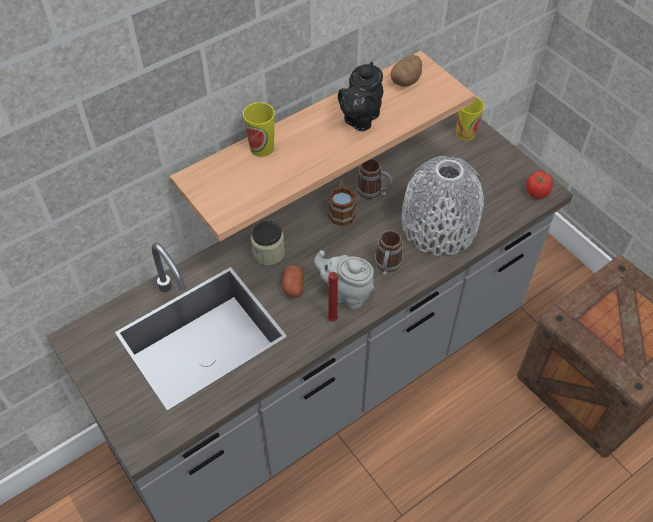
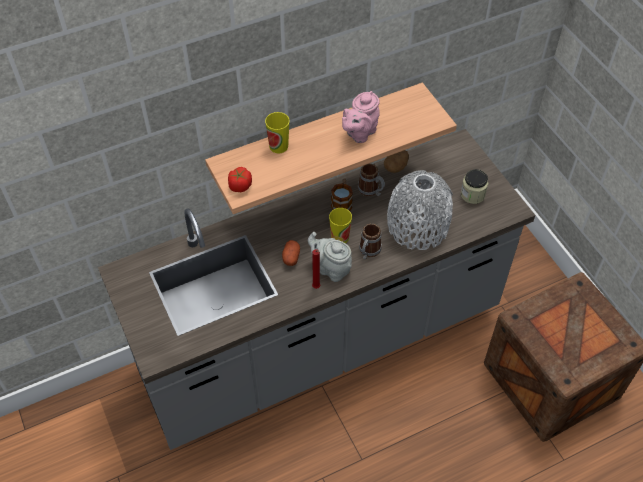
camera: 10 degrees right, 0 degrees up
jar [251,221,285,265] -> jar moved to [460,169,488,204]
black teapot [338,62,383,131] -> pink teapot [342,91,380,143]
potato [391,55,422,87] -> potato moved to [384,150,409,173]
cup [456,97,484,141] -> cup moved to [329,208,352,243]
tomato [526,171,553,199] -> tomato moved to [228,167,252,192]

